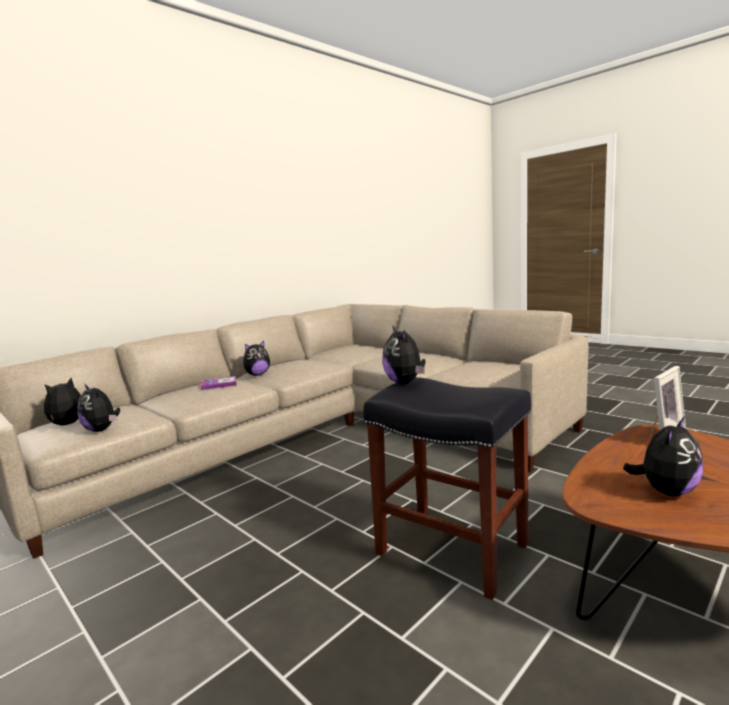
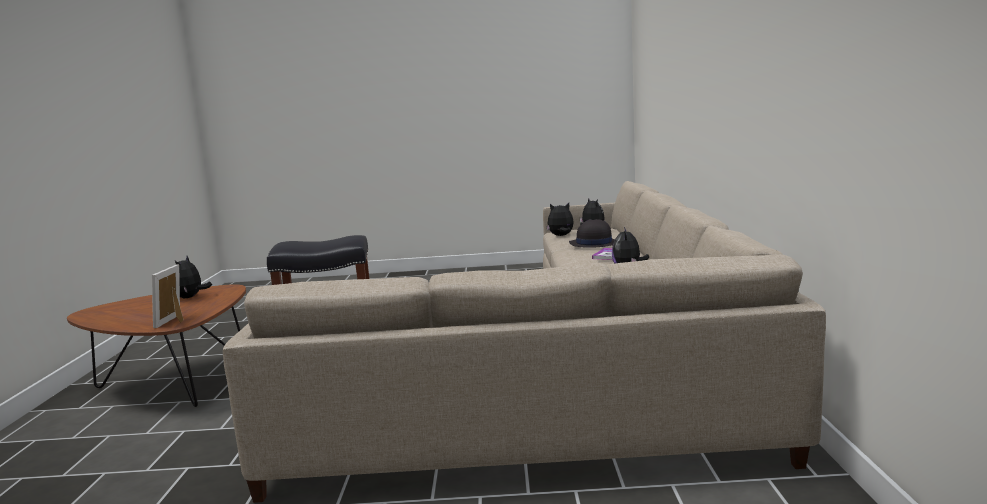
camera: 135 degrees right, 0 degrees up
plush toy [382,327,426,384] -> none
none -> black hat [569,219,615,248]

